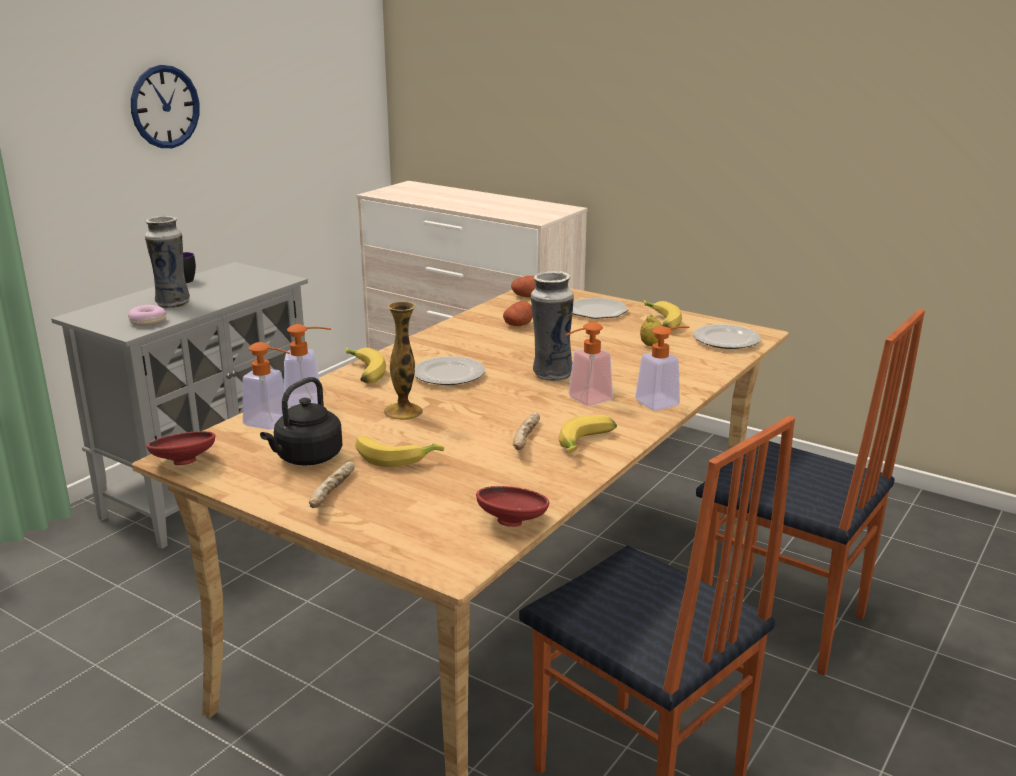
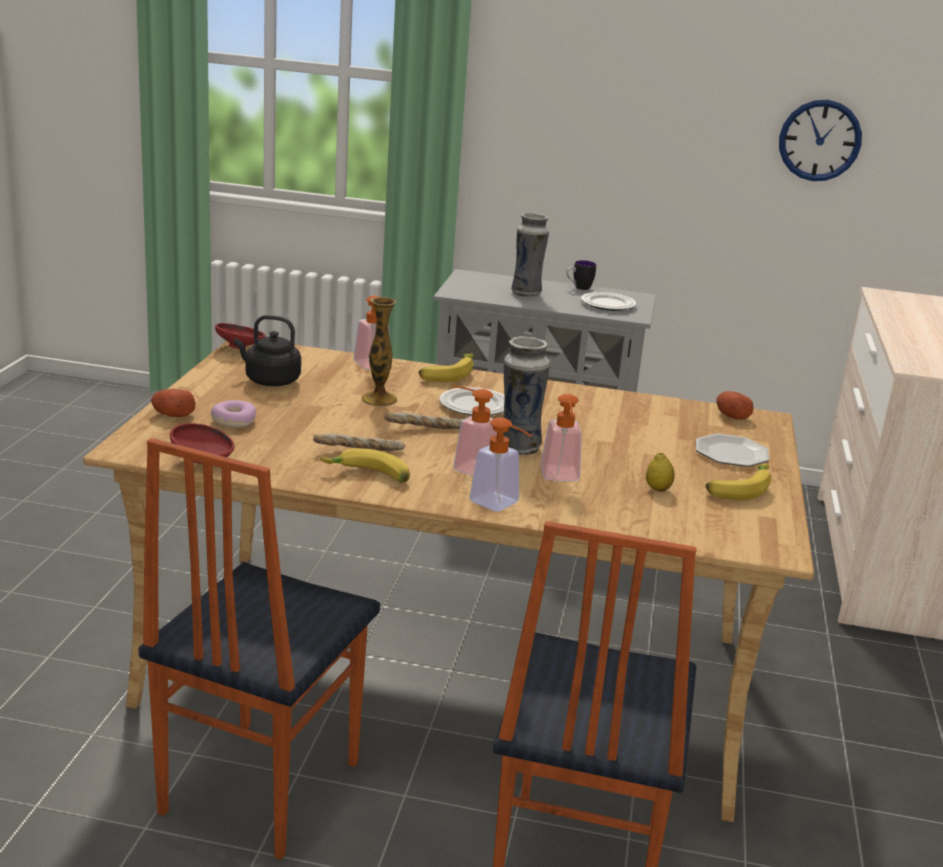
camera: 65 degrees right, 0 degrees up
donut [128,305,167,326] -> donut moved to [211,400,256,428]
wall clock [131,65,199,148] -> wall clock moved to [779,100,862,181]
soap dispenser [242,342,290,430] -> soap dispenser moved to [540,394,581,481]
bread [309,462,355,508] -> bread moved to [384,412,464,429]
banana [355,436,444,467] -> none
potato [503,301,533,326] -> potato moved to [151,389,195,417]
plate [693,324,761,349] -> plate moved to [581,292,637,311]

